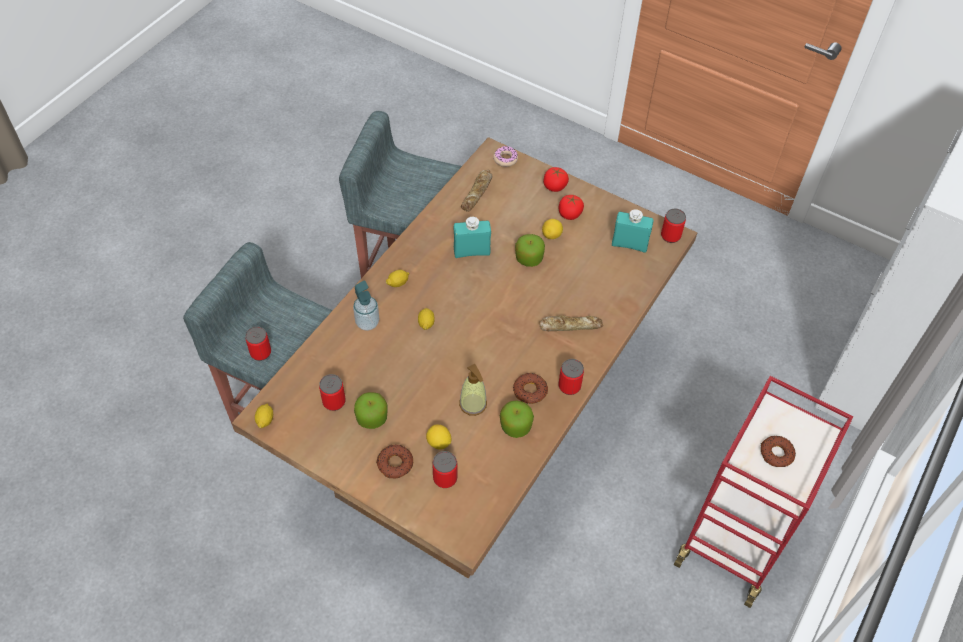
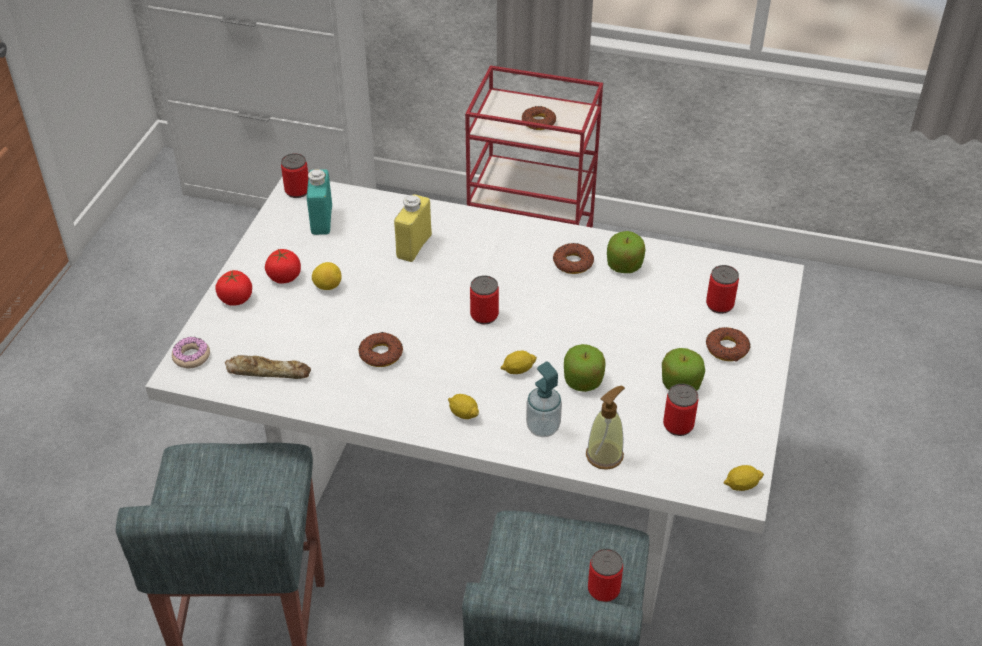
camera: 105 degrees left, 10 degrees down
brown dining table [232,137,697,578] -> white dining table [145,176,804,624]
lemon [426,425,451,450] -> none
turquoise bottle [454,217,491,258] -> donut [358,332,403,367]
soap dispenser [459,364,487,416] -> soap dispenser moved to [586,386,625,470]
apple [515,234,545,267] -> apple moved to [564,344,606,392]
bread [539,315,603,331] -> none
can [558,359,584,395] -> can moved to [470,276,499,324]
none -> yellow bottle [394,194,432,262]

